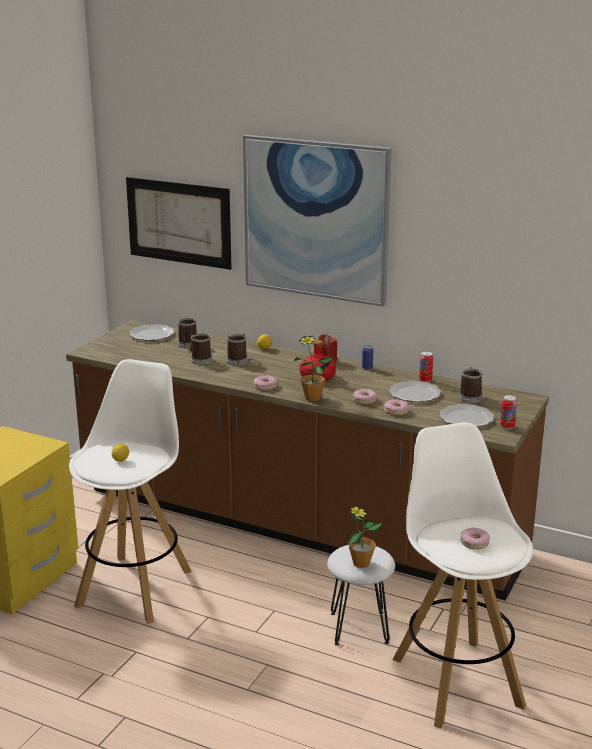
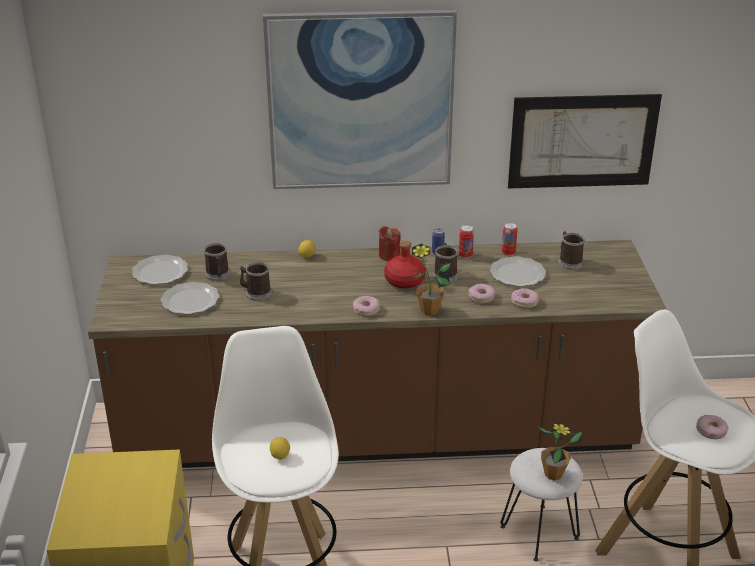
camera: 30 degrees left, 10 degrees up
picture [126,177,232,270] -> picture moved to [508,94,662,189]
mug [227,334,248,365] -> mug moved to [433,243,458,283]
plate [440,404,494,427] -> plate moved to [161,282,220,314]
can [500,395,517,429] -> can moved to [459,225,474,258]

